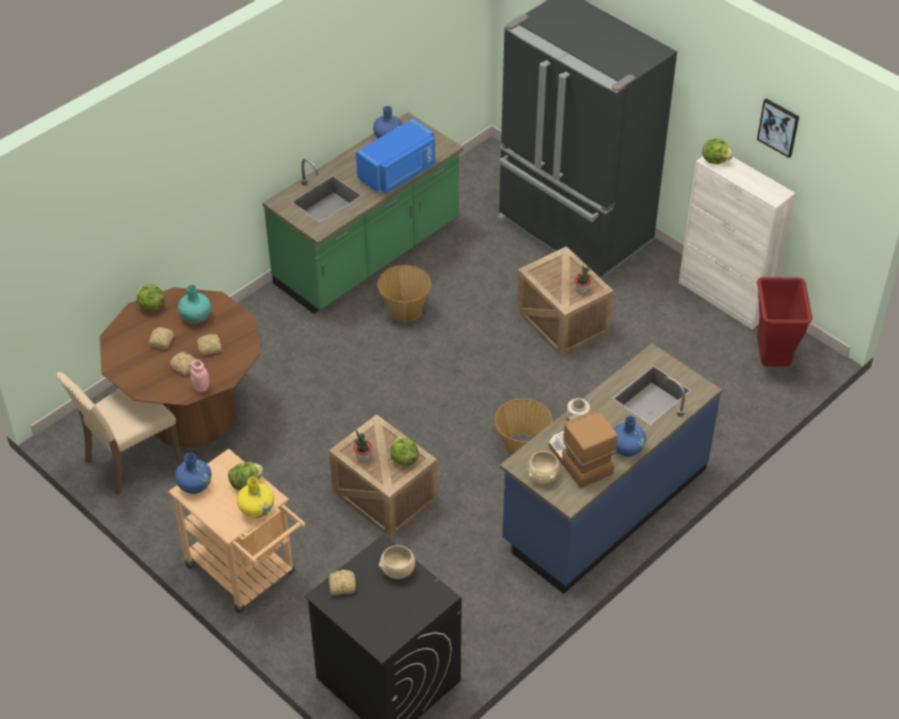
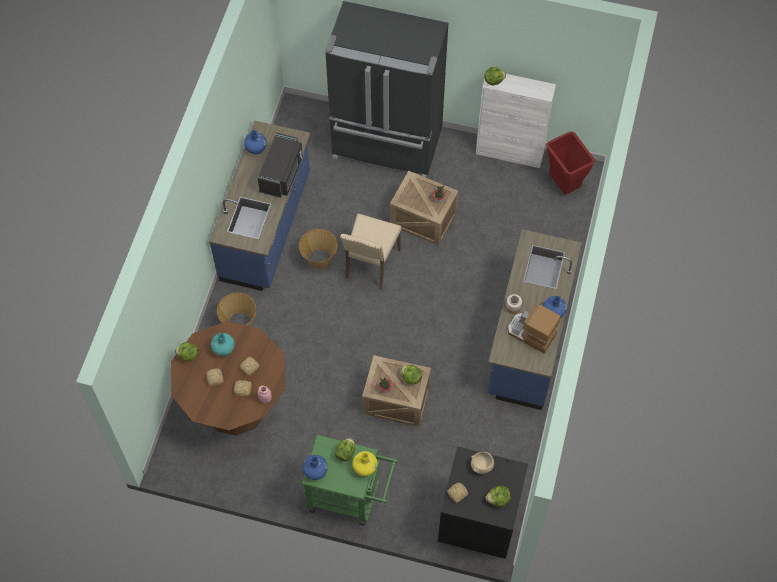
camera: 30 degrees left, 15 degrees up
beige chair [55,372,182,495] -> beige chair moved to [340,213,402,289]
beige cart [168,449,305,613] -> green cart [301,435,398,526]
green counter [263,112,463,314] -> blue counter [209,120,310,291]
blue microwave [356,118,435,194] -> black microwave [258,133,303,198]
basket [495,398,553,455] -> basket moved to [217,293,257,326]
beige bowl [528,451,559,484] -> none
picture [757,98,799,158] -> none
none -> lettuce [486,486,511,507]

